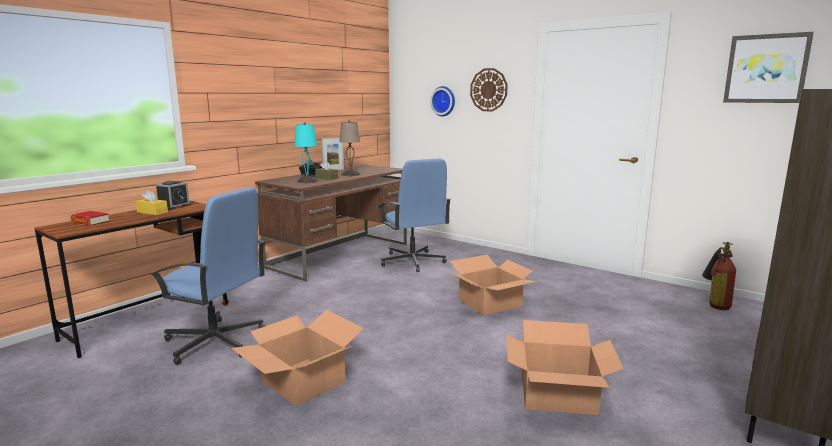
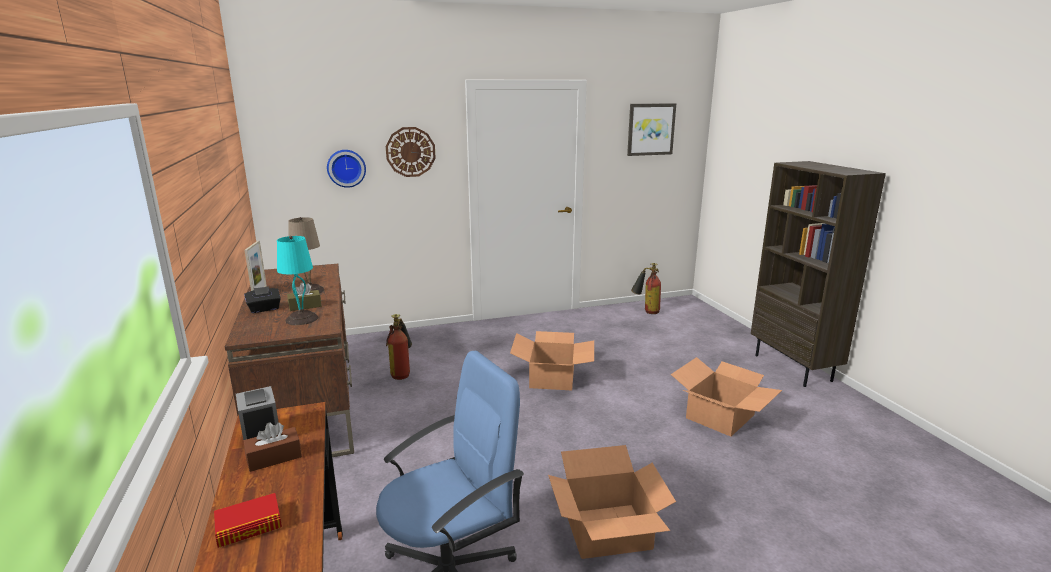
camera: 55 degrees left, 5 degrees up
yellow tissue box [136,190,168,215] -> brown tissue box [244,422,302,472]
blue office chair [379,159,450,272] -> fire extinguisher [386,314,412,380]

